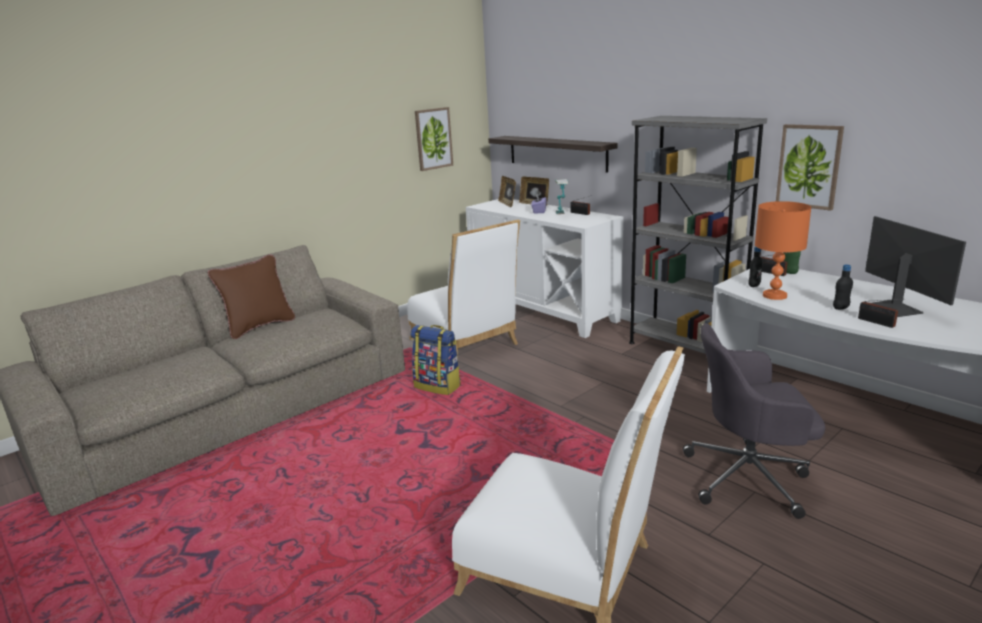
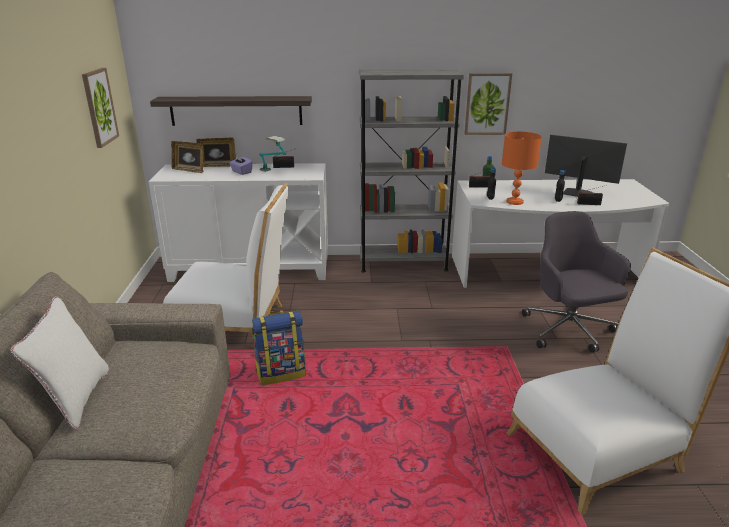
camera: 50 degrees left, 5 degrees up
brown pillow [208,255,295,339] -> white pillow [11,296,109,430]
grey office chair [683,323,825,519] -> grey office chair turned 120 degrees clockwise [522,211,631,352]

